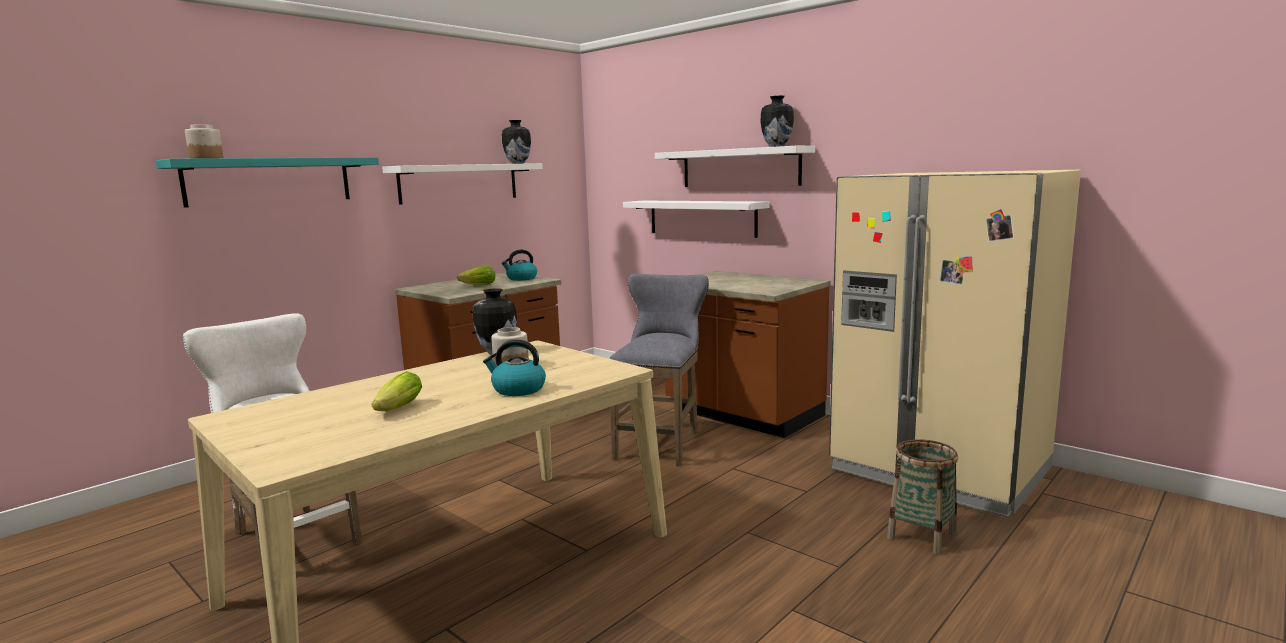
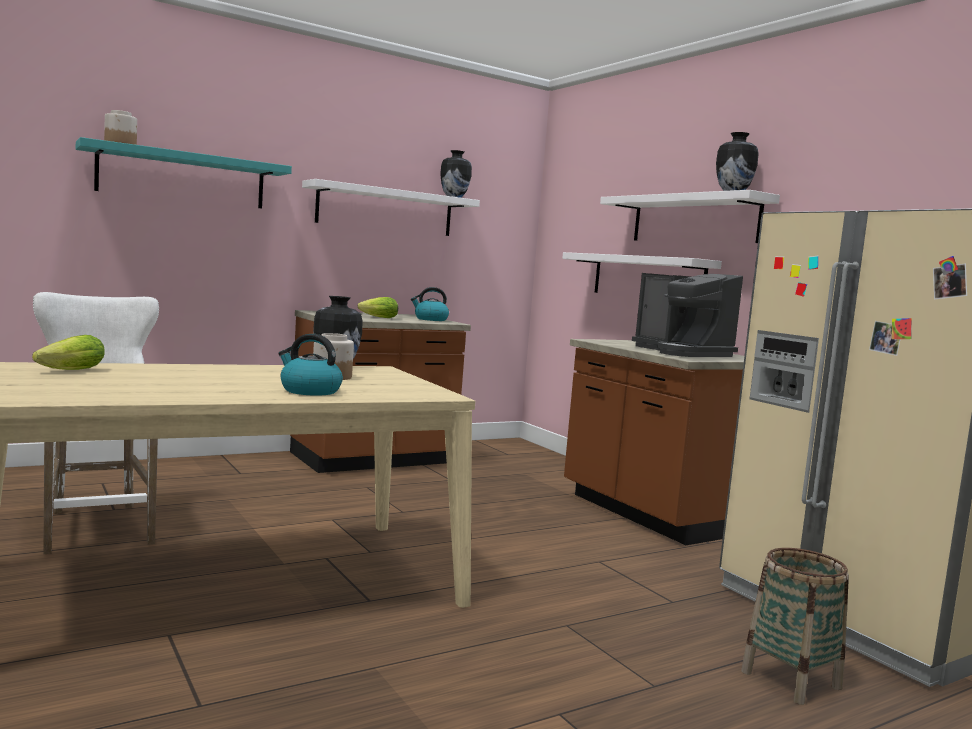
camera: 15 degrees right, 5 degrees down
lettuce [372,371,422,411] -> lettuce moved to [32,335,105,370]
grey stool [609,274,709,467] -> none
none -> coffee machine [632,273,743,357]

